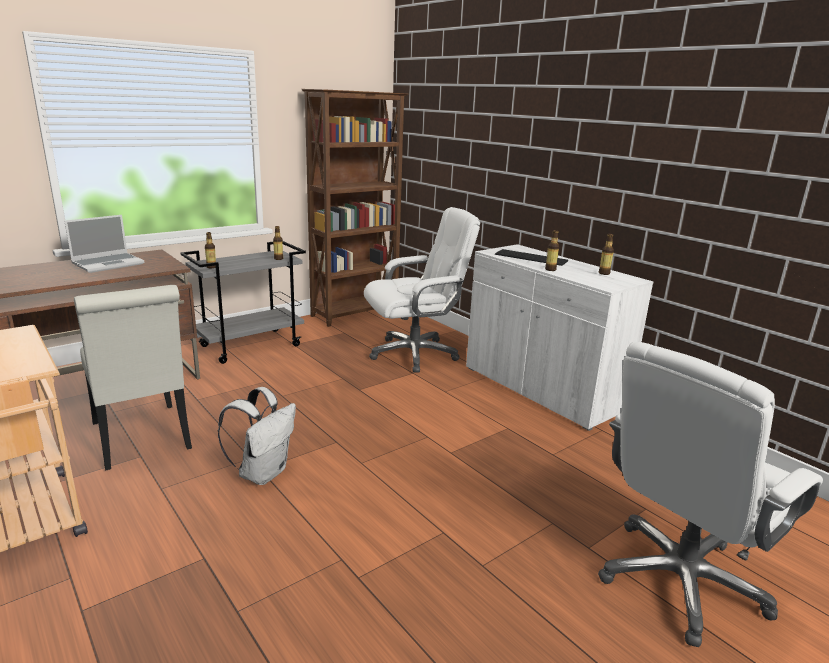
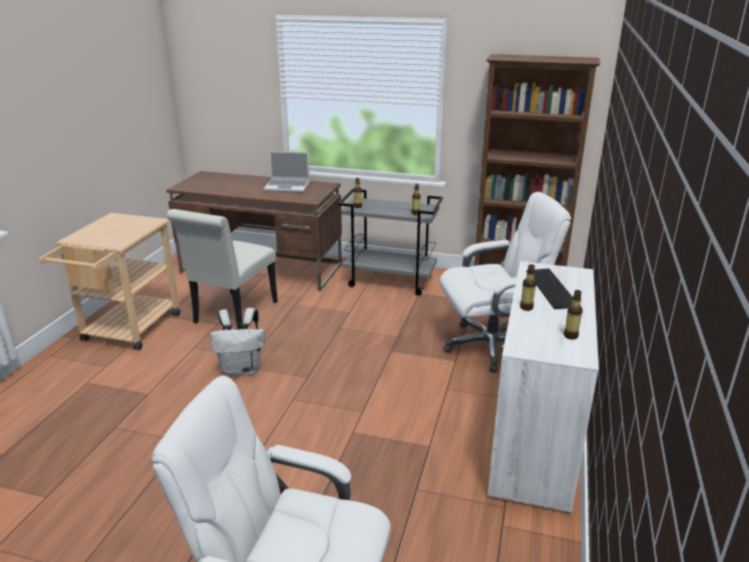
camera: 55 degrees right, 5 degrees up
white office chair [364,207,480,373] -> white office chair turned 45 degrees counterclockwise [439,192,571,372]

